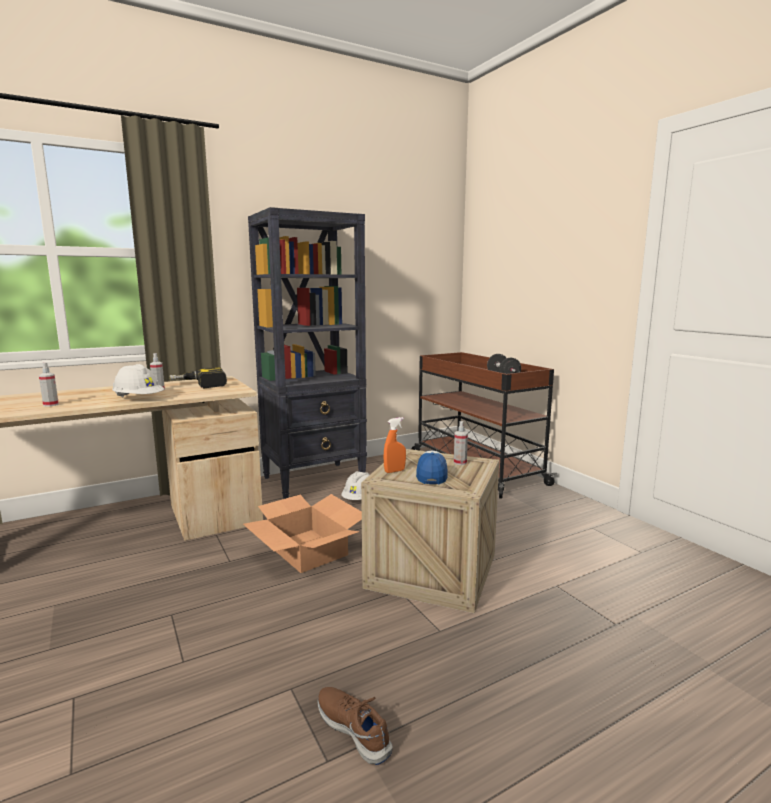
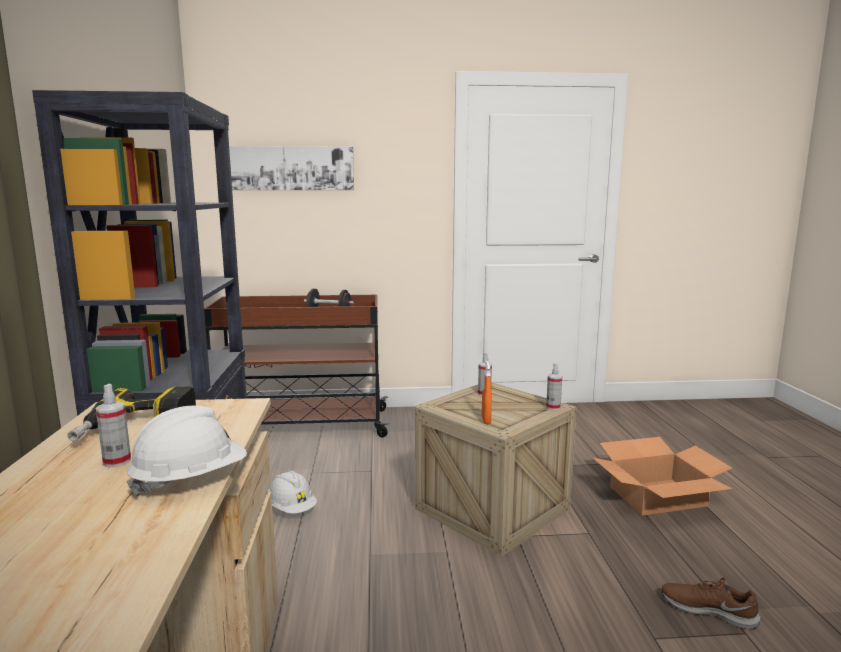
camera: 65 degrees left, 0 degrees up
spray bottle [39,363,59,407] -> spray bottle moved to [546,363,562,410]
cardboard box [243,494,362,573] -> cardboard box moved to [593,437,732,516]
brown shoe [317,687,393,765] -> brown shoe turned 45 degrees clockwise [662,578,760,629]
cap [416,450,448,484] -> none
none -> picture [229,146,354,190]

